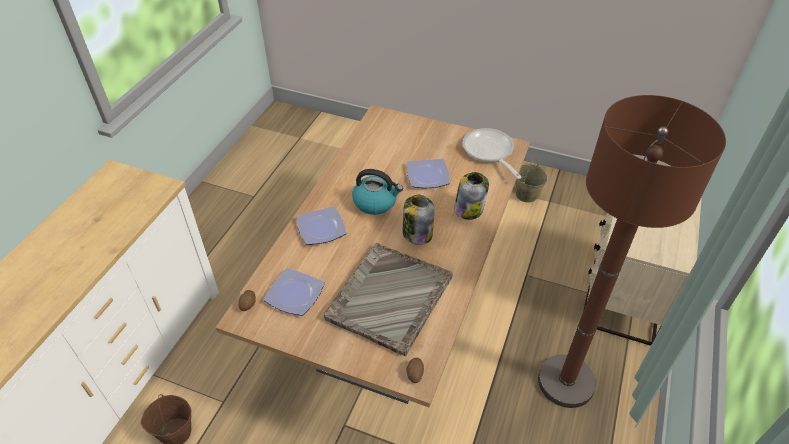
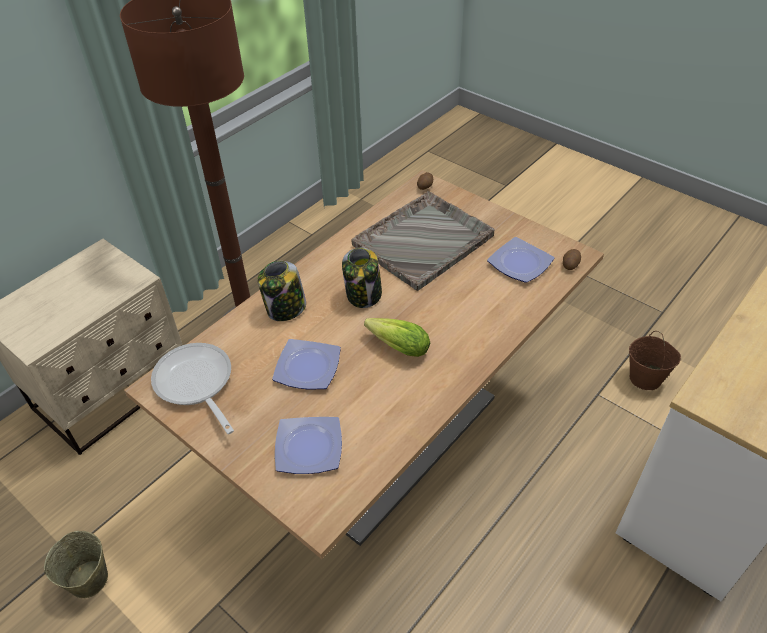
camera: 160 degrees left, 0 degrees up
plate [296,206,347,245] -> plate moved to [275,417,342,474]
kettle [352,169,403,215] -> lettuce [364,318,430,357]
frying pan [463,128,522,179] -> frying pan turned 150 degrees clockwise [151,343,234,434]

